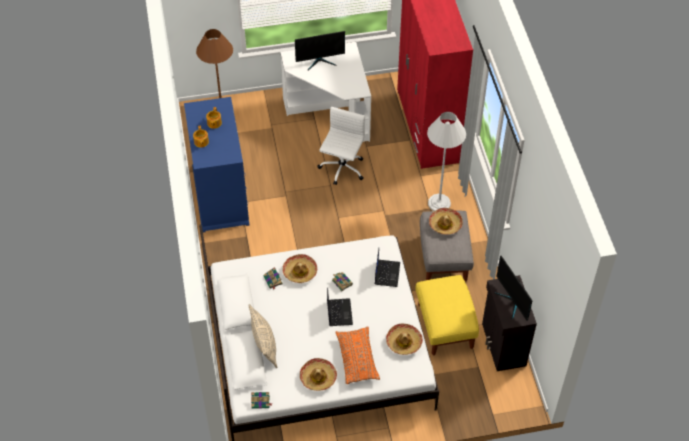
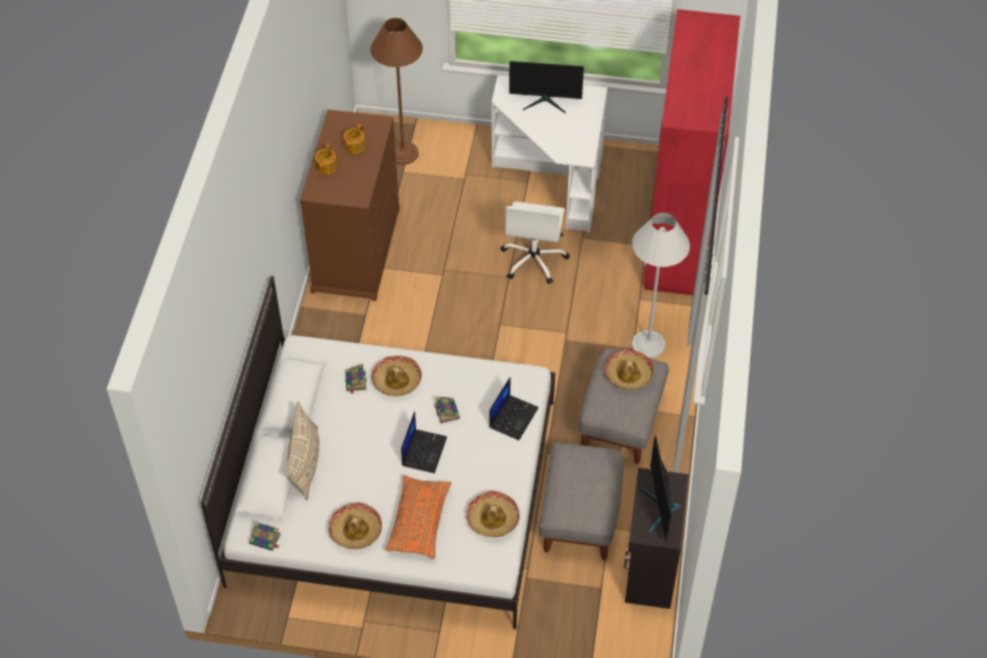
camera: 20 degrees right, 0 degrees up
blue dresser [184,97,249,232] -> brown dresser [300,109,400,301]
white office chair [318,107,365,185] -> white office chair turned 150 degrees clockwise [501,202,570,284]
yellow ottoman [415,275,479,355] -> grey ottoman [539,443,623,560]

